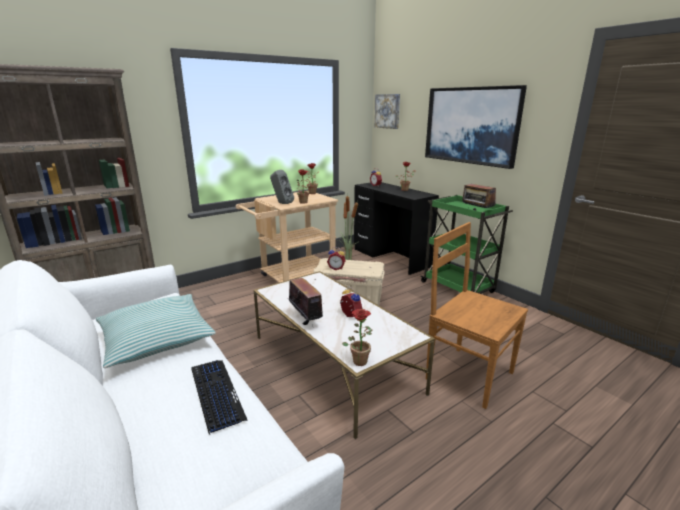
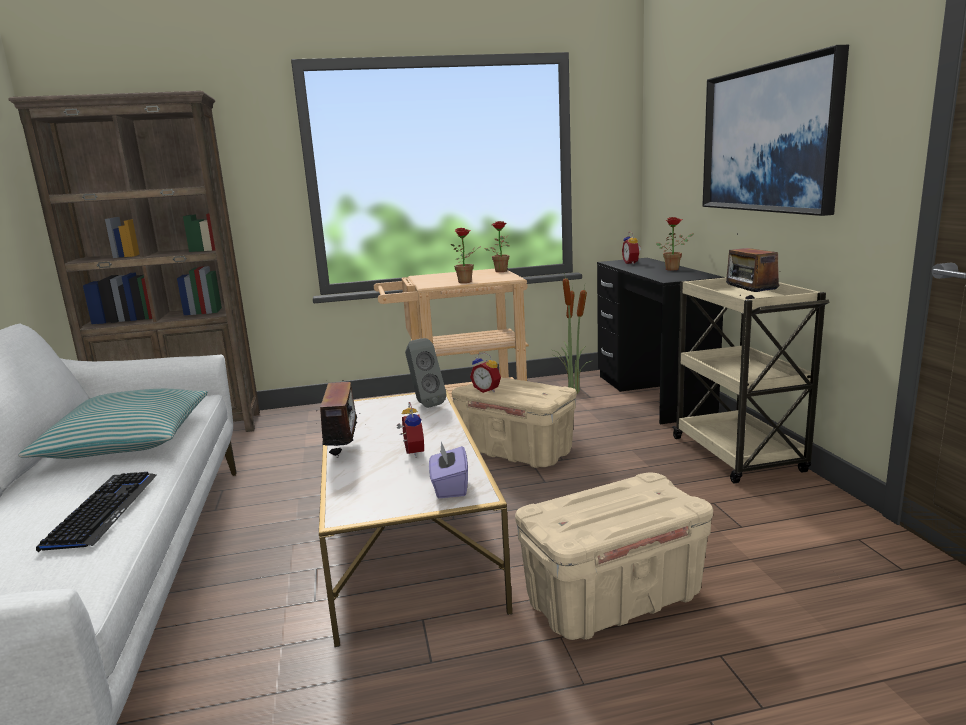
camera: 25 degrees right, 5 degrees down
grey speaker [270,170,294,204] -> grey speaker moved to [405,338,447,408]
potted plant [342,309,372,366] -> none
picture [375,94,400,129] -> none
green cart [421,195,513,294] -> beige cart [672,277,830,483]
brown chair [426,222,528,409] -> beige storage box [515,472,713,640]
none -> purple tissue box [429,442,468,498]

